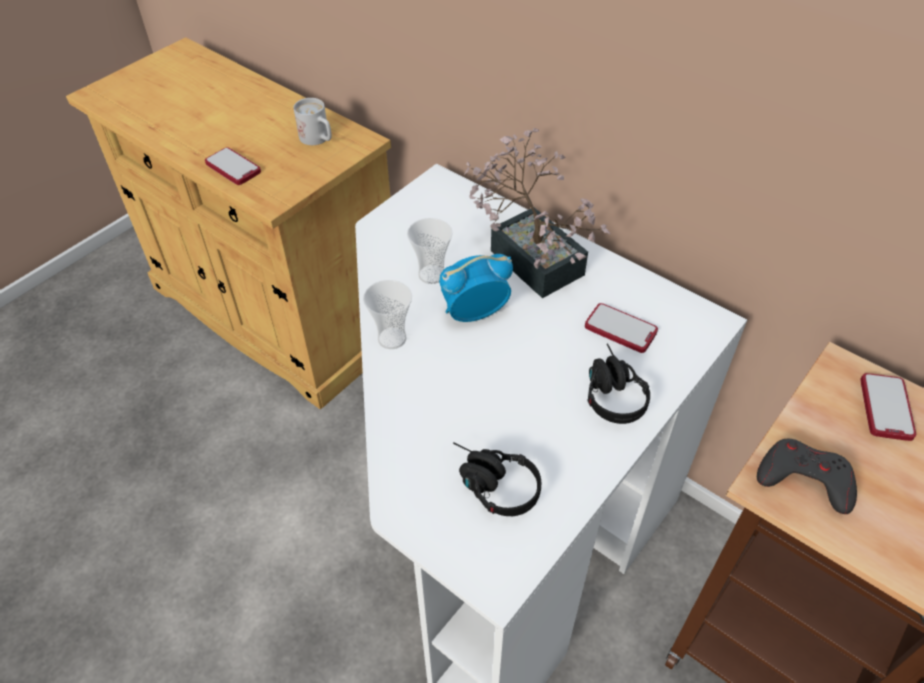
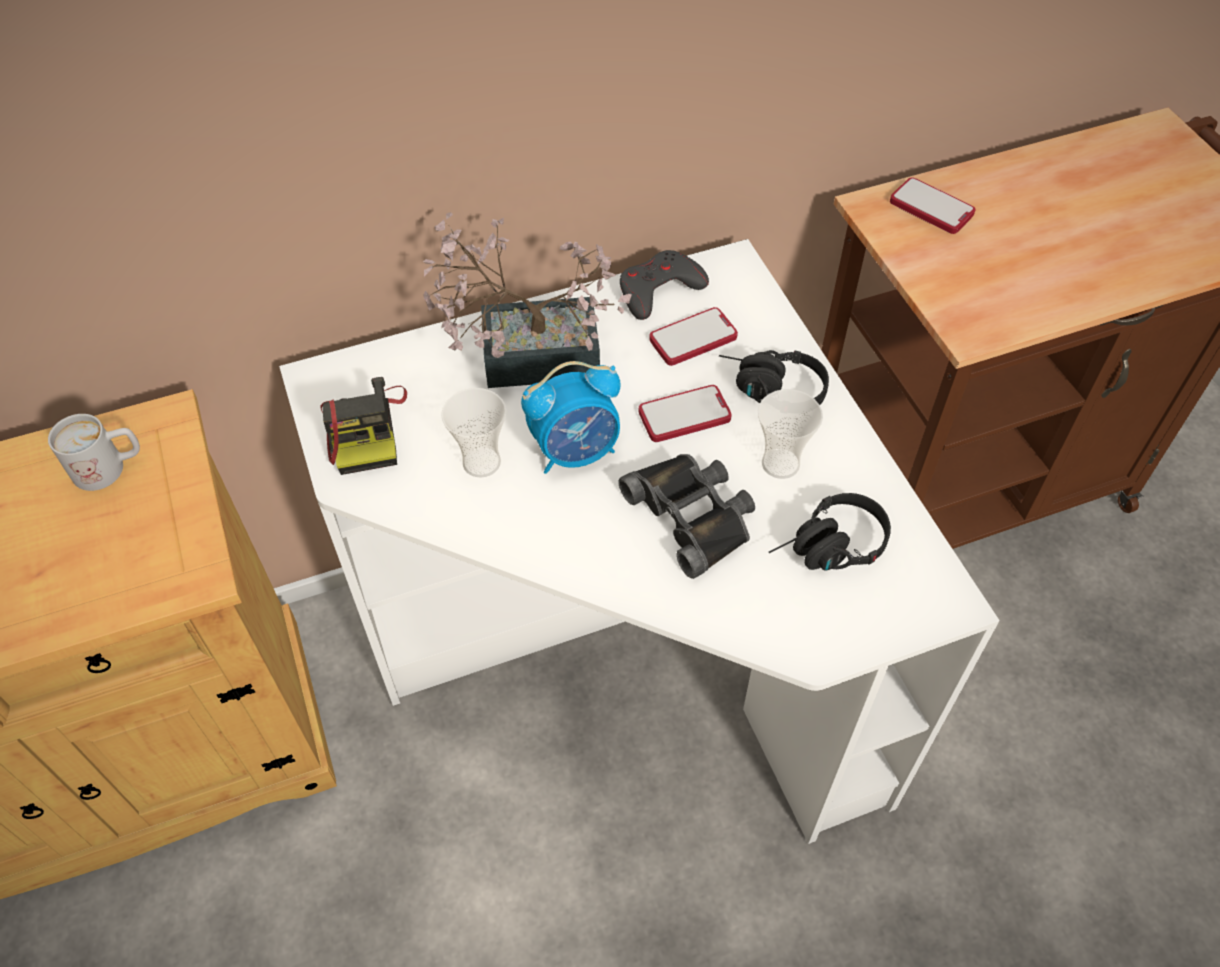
camera: 60 degrees left, 5 degrees up
phone [205,147,261,185] -> phone moved to [639,385,732,442]
cup [363,280,412,349] -> cup moved to [758,389,823,479]
alarm clock [439,254,513,322] -> alarm clock turned 120 degrees counterclockwise [521,361,621,474]
grey game controller [757,439,857,514] -> grey game controller moved to [620,250,709,320]
none -> camera [321,377,407,475]
none -> black binoculars [618,454,755,579]

